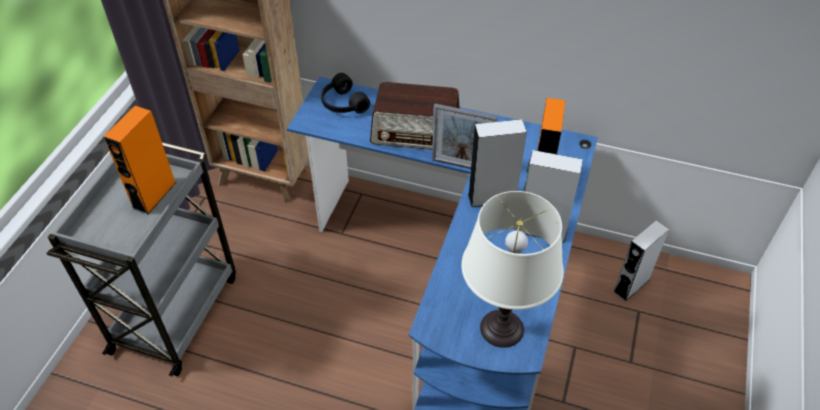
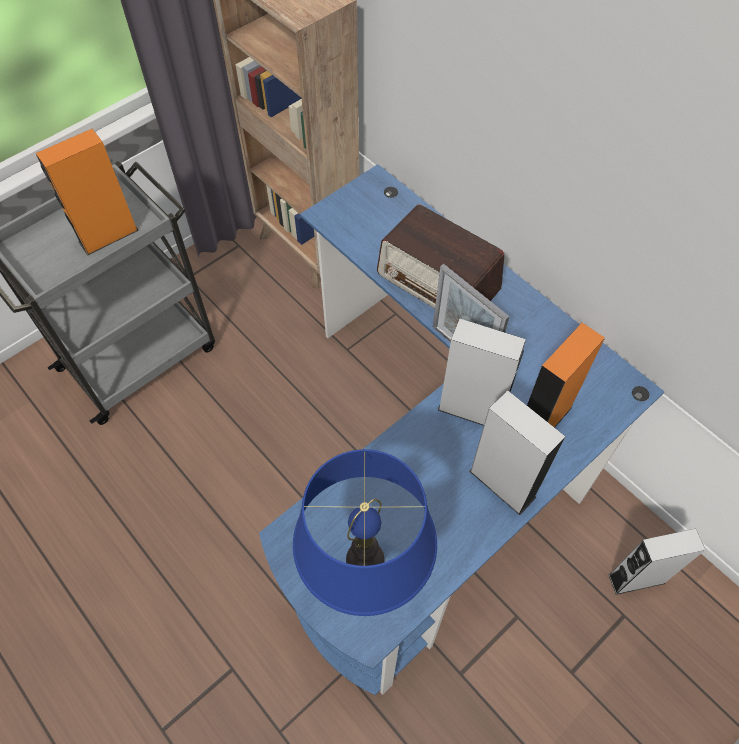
camera: 30 degrees right, 10 degrees up
black headphones [321,73,370,113] -> none
white table lamp [461,191,564,348] -> blue table lamp [293,449,437,616]

